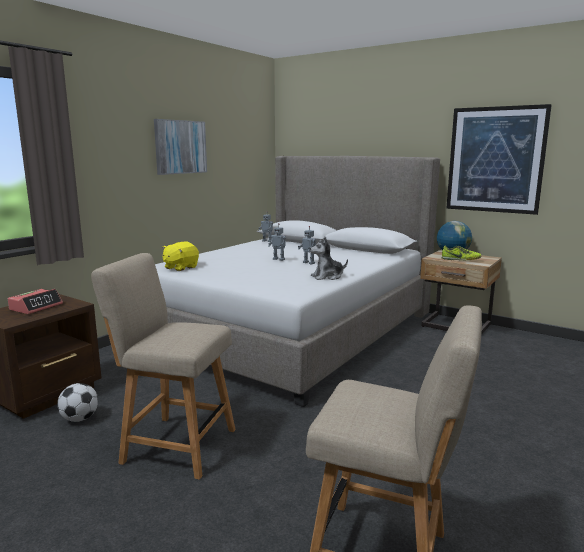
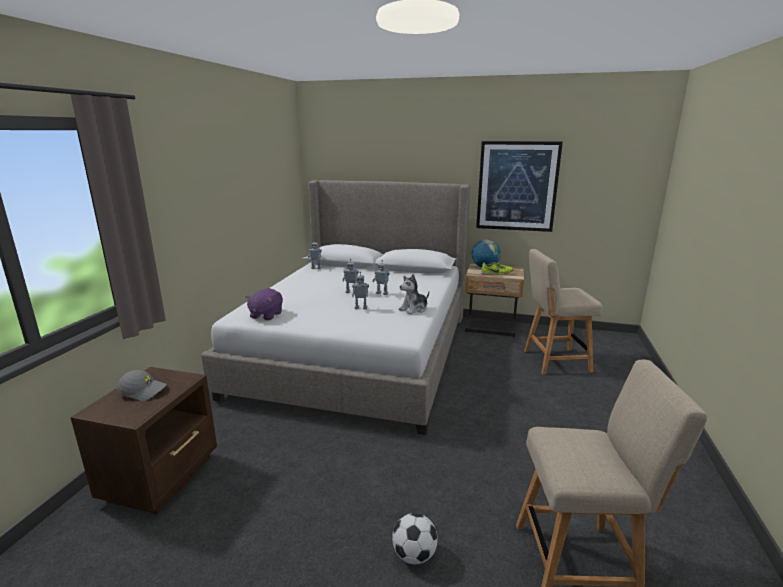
camera: 20 degrees left, 5 degrees up
alarm clock [8,289,63,314] -> grey cap [117,370,167,401]
football [57,383,98,422] -> football moved to [392,513,438,565]
beige chair [91,253,236,480] -> beige chair moved to [524,249,603,374]
picture [154,119,207,175] -> none
yellow plush toy [162,242,199,271] -> purple plush toy [245,288,283,320]
none -> toy robot [352,272,369,309]

